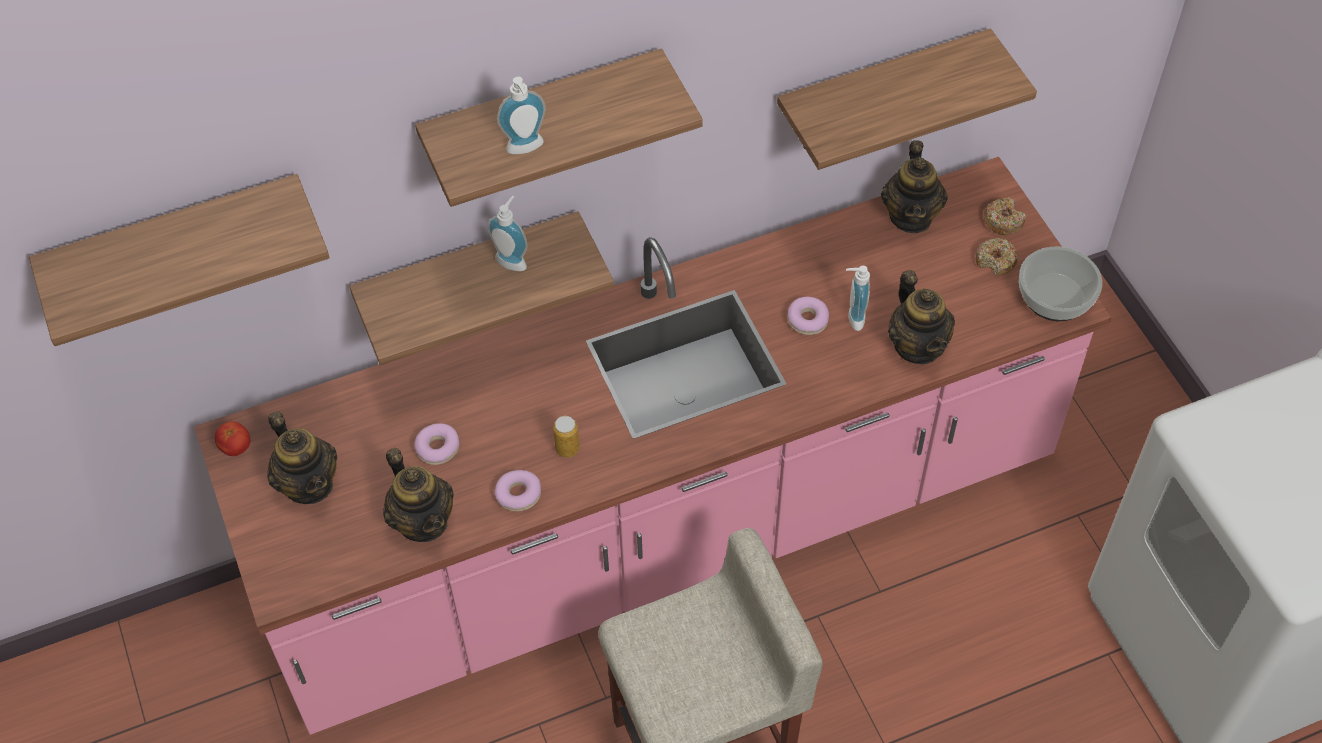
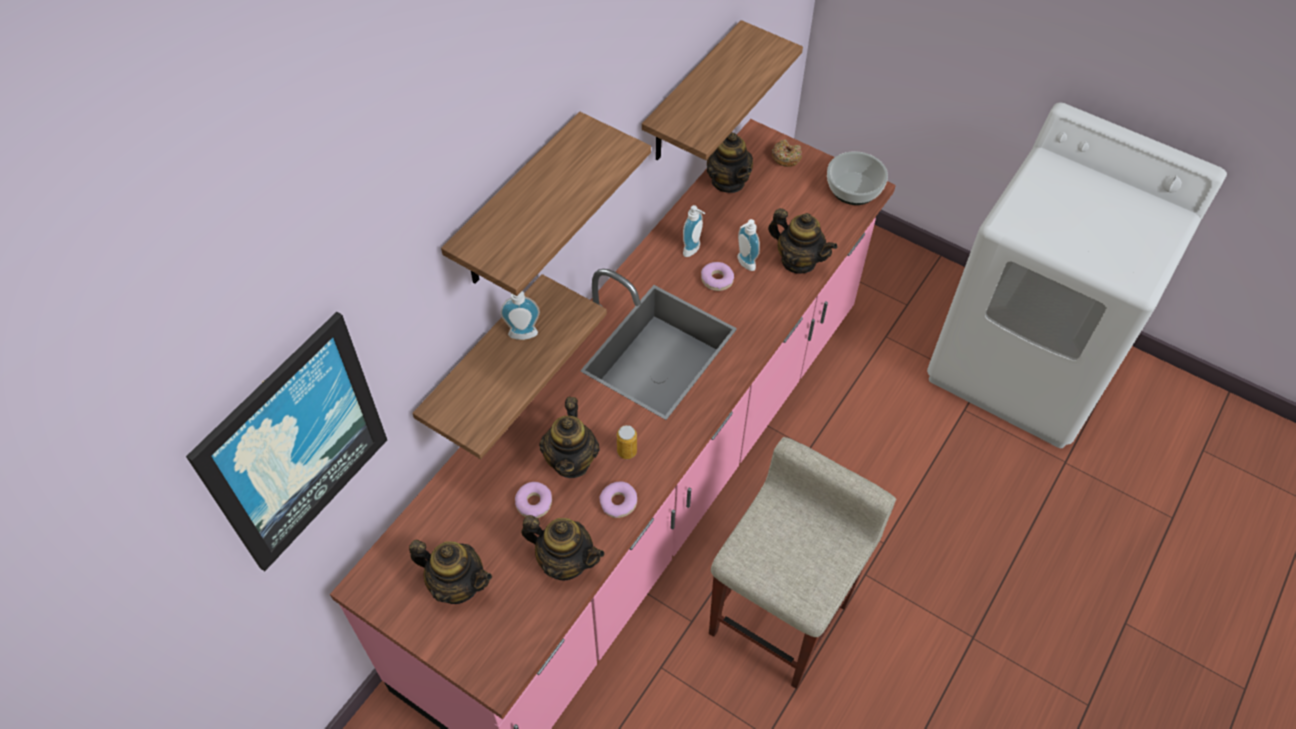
camera: 35 degrees left, 0 degrees up
shelf [29,174,329,346] -> picture [186,312,387,571]
tomato [215,421,250,456] -> none
soap dispenser [497,77,546,154] -> soap dispenser moved to [683,205,705,257]
donut [976,238,1019,276] -> none
none -> teapot [539,397,600,478]

